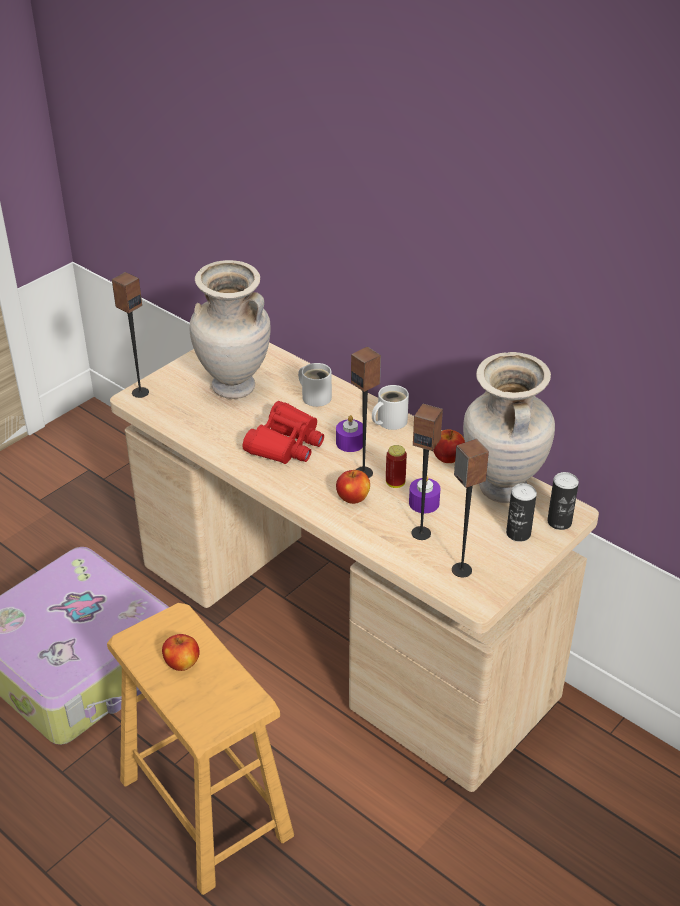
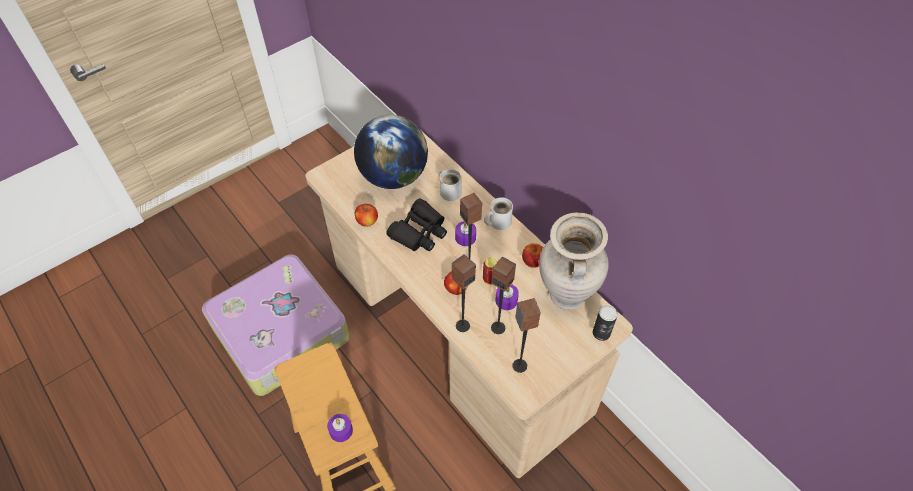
camera: 10 degrees right, 15 degrees up
speaker [112,272,149,398] -> speaker moved to [452,254,476,332]
apple [162,634,200,671] -> apple moved to [355,204,378,227]
beige vase [189,260,270,399] -> globe [354,115,428,189]
red binoculars [242,401,324,464] -> black binoculars [386,198,447,251]
can [506,483,537,542] -> none
none -> purple candle [327,414,353,442]

